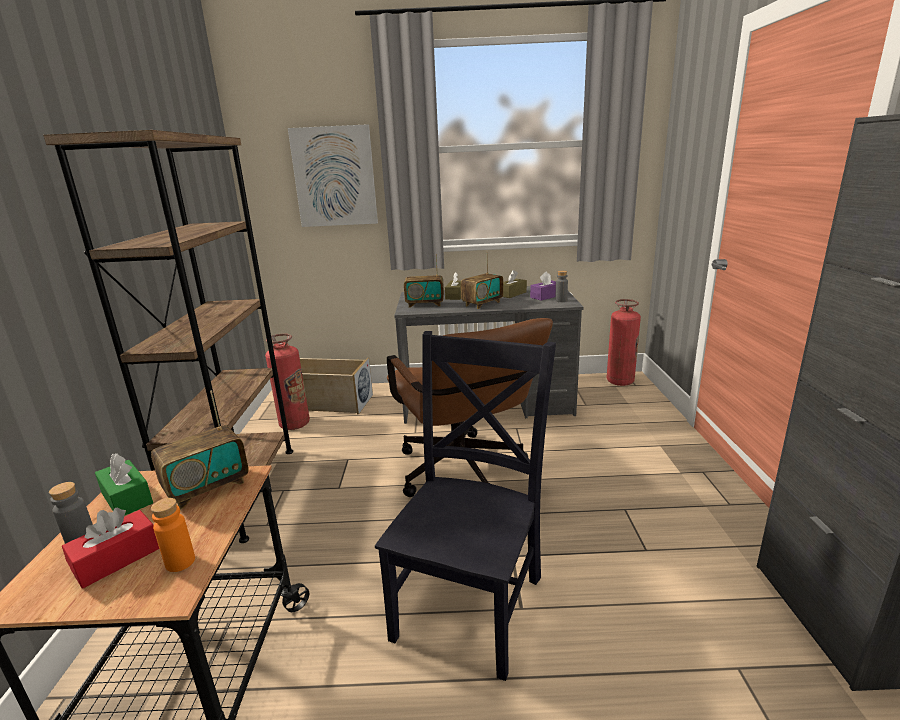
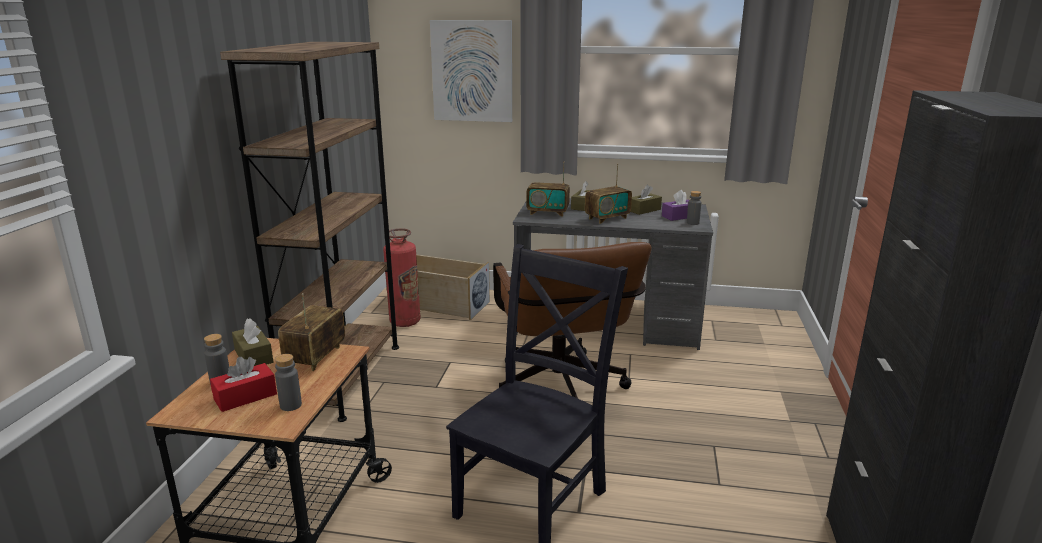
camera: 10 degrees right, 0 degrees up
green tissue box [95,453,153,516] -> brown tissue box [232,318,273,366]
radio [151,390,249,509] -> radio turned 135 degrees clockwise [278,293,345,371]
orange bottle [151,498,195,572] -> grey bottle [275,354,302,411]
fire extinguisher [606,299,641,386] -> none

